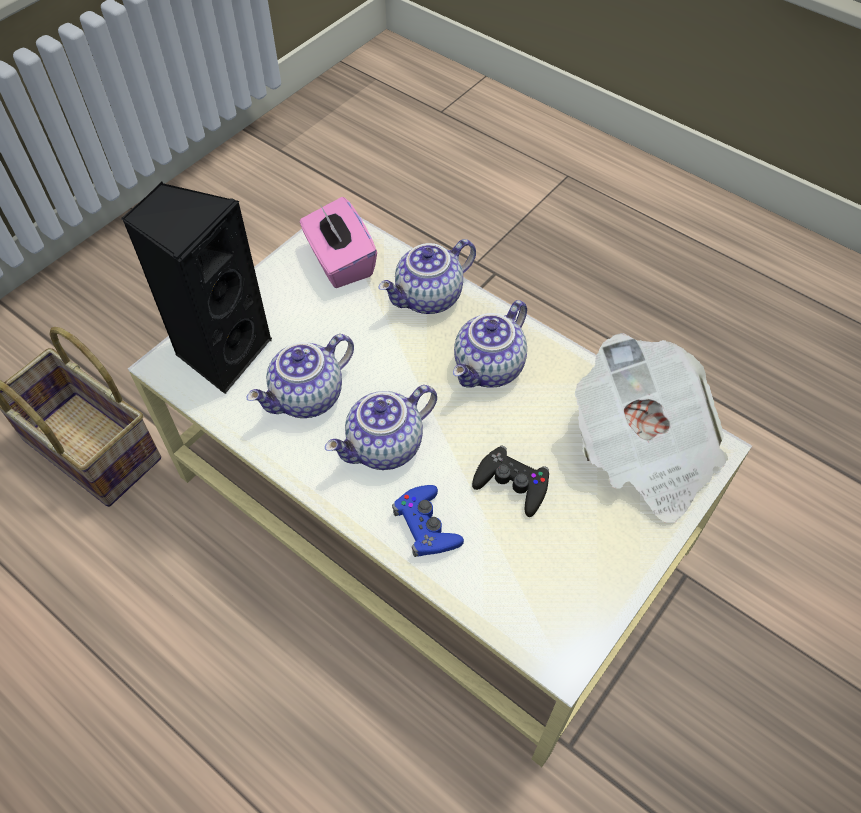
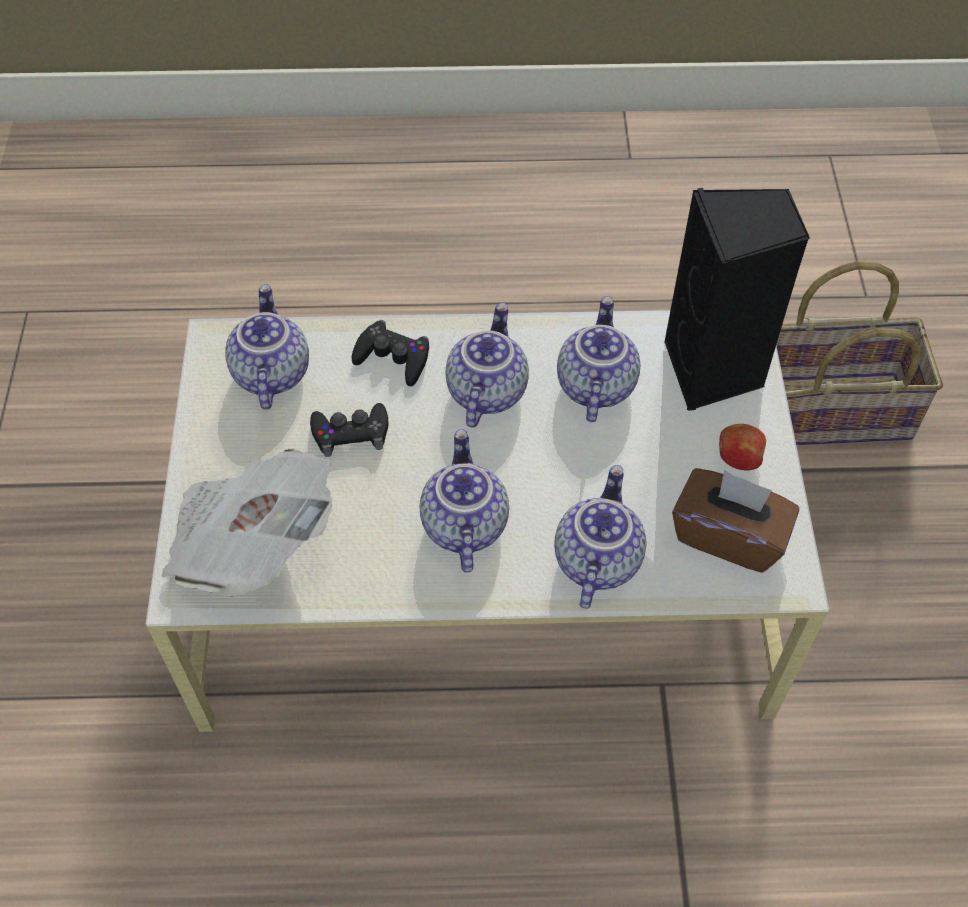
camera: 140 degrees right, 0 degrees up
pink tissue box [300,197,377,288] -> brown tissue box [672,468,799,573]
blue game controller [392,485,464,557] -> black game controller [352,320,429,386]
none -> teapot [225,284,309,410]
none -> apple [719,424,766,470]

